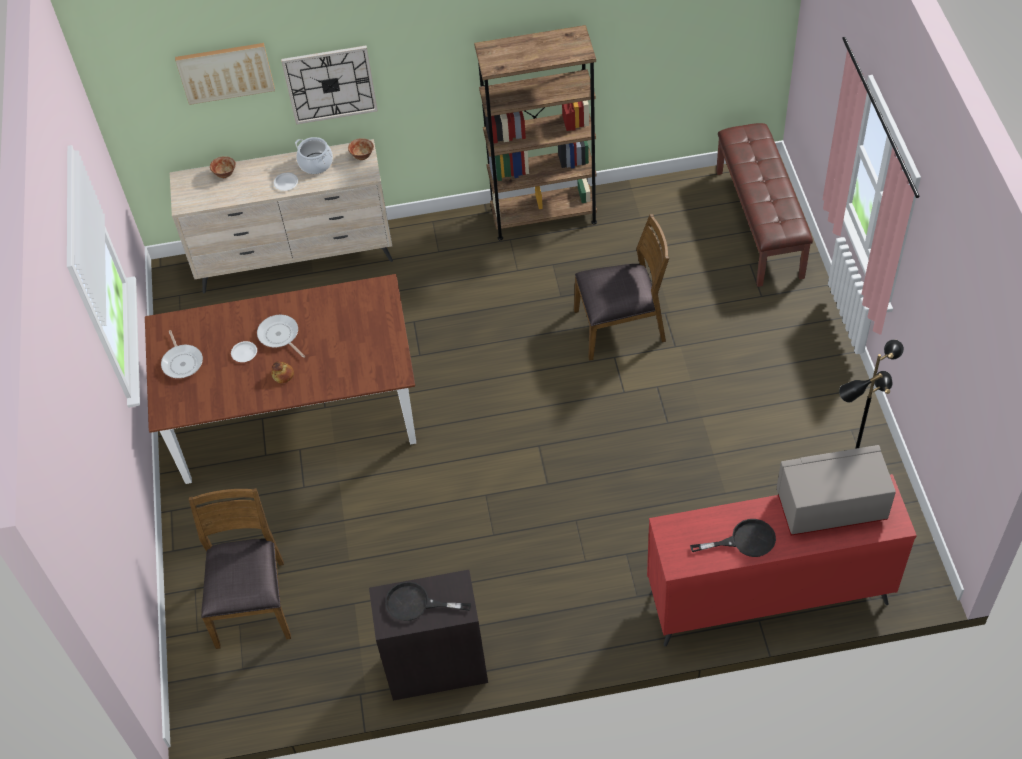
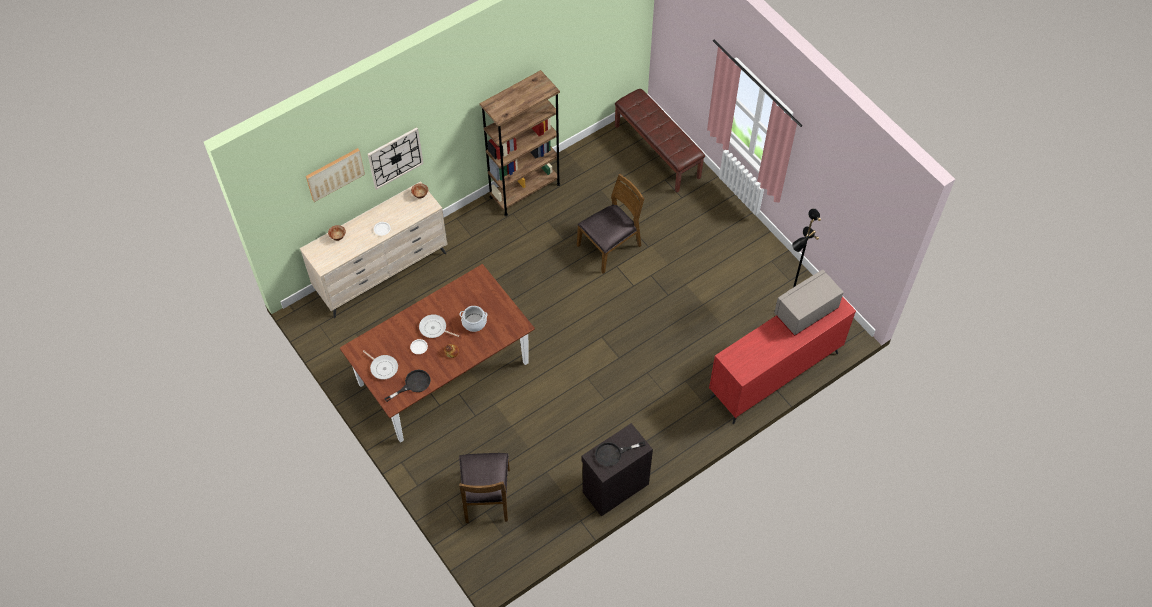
camera: 30 degrees left, 5 degrees up
brown chair [189,488,291,649] -> brown chair turned 150 degrees counterclockwise [459,453,510,523]
cooking pot [295,137,333,174] -> cooking pot moved to [459,306,487,332]
black frying pan [690,519,776,557] -> black frying pan moved to [384,370,431,402]

